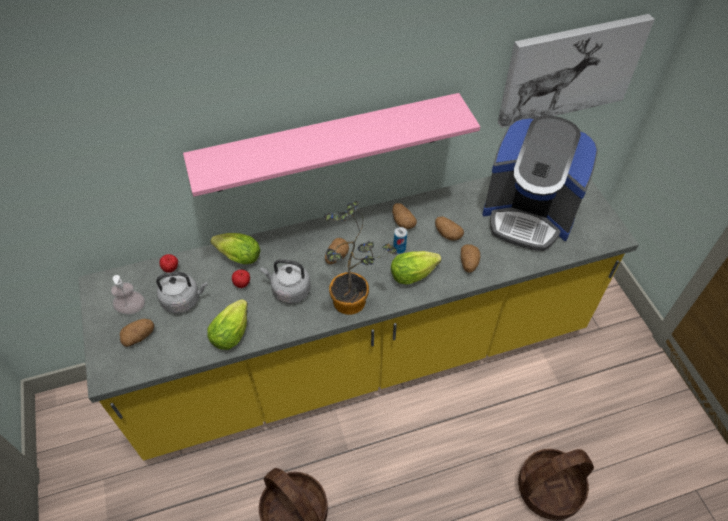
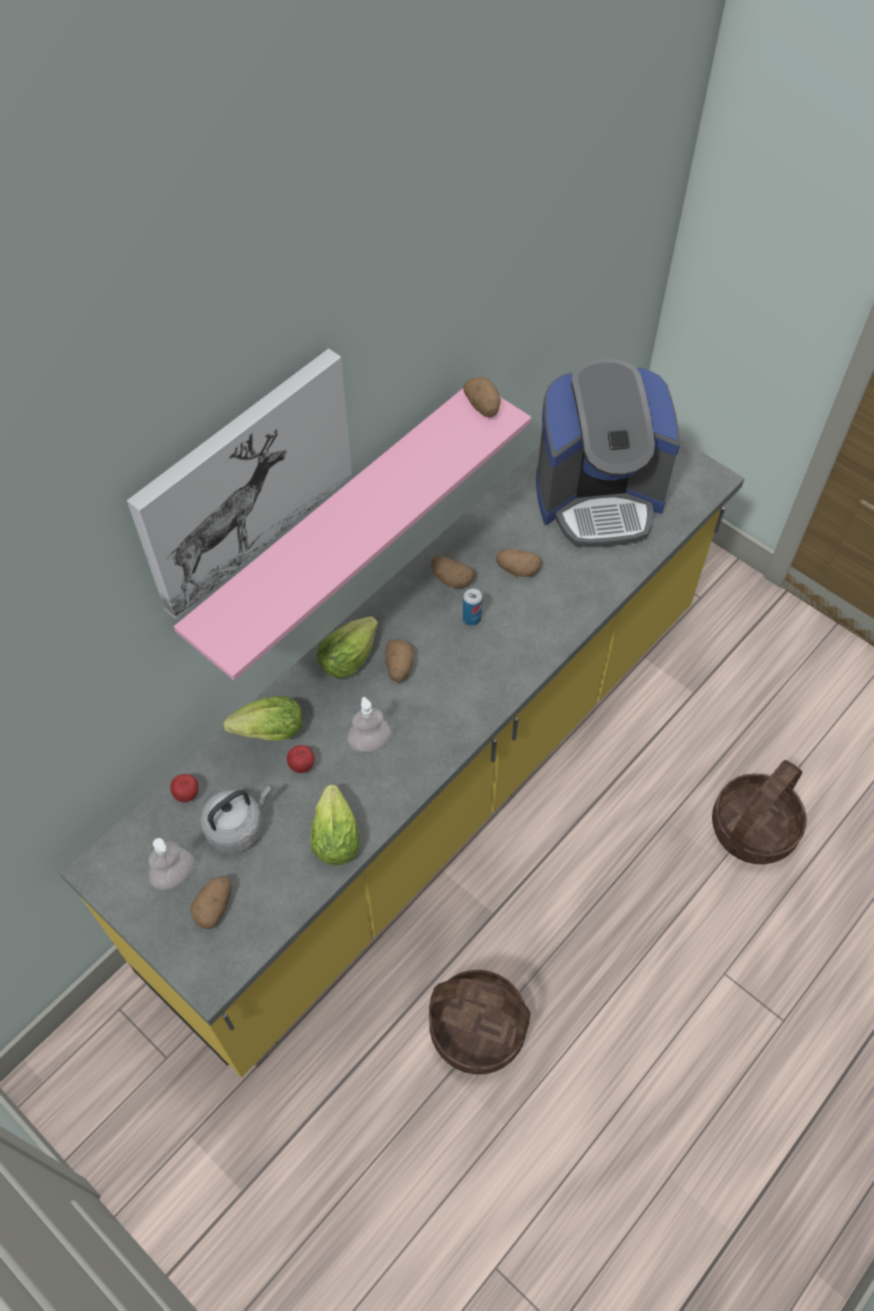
camera: 30 degrees left, 5 degrees up
grey kettle [260,259,311,304] -> soap dispenser [347,697,392,752]
potted plant [324,201,397,315] -> none
lettuce [391,251,441,284] -> lettuce moved to [317,617,378,679]
potato [461,244,480,273] -> potato moved to [463,377,501,417]
picture [498,14,655,128] -> picture moved to [127,349,352,619]

